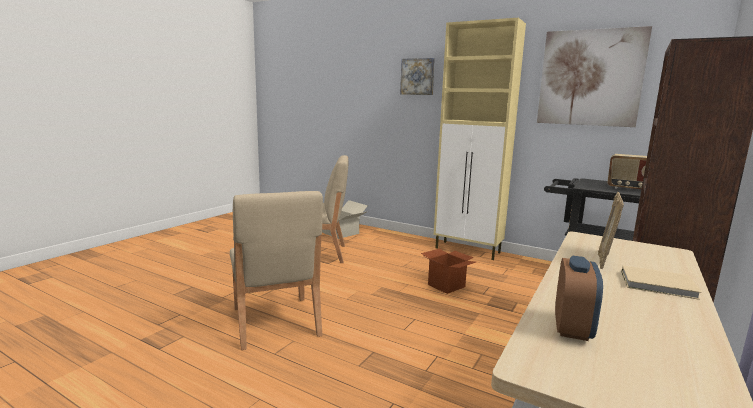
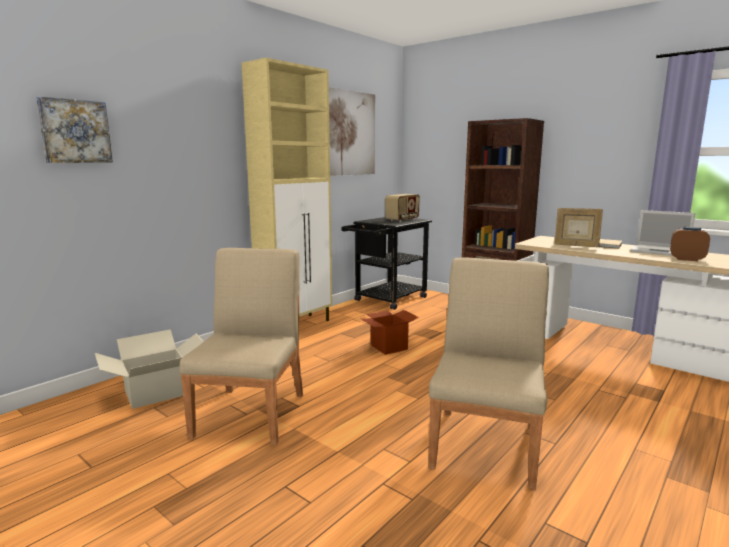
camera: 80 degrees left, 0 degrees up
beige chair [230,191,323,350] -> beige chair turned 60 degrees counterclockwise [428,257,549,490]
picture [400,58,435,95] -> picture moved to [36,97,113,163]
none -> laptop [630,210,695,256]

